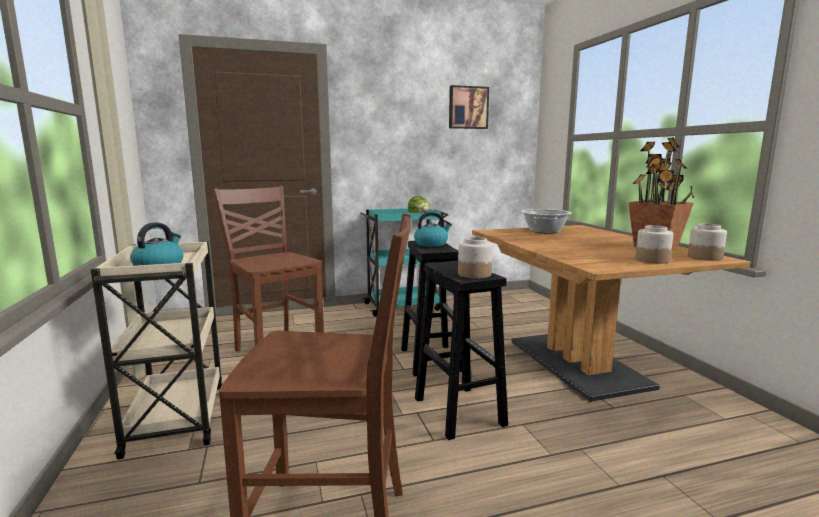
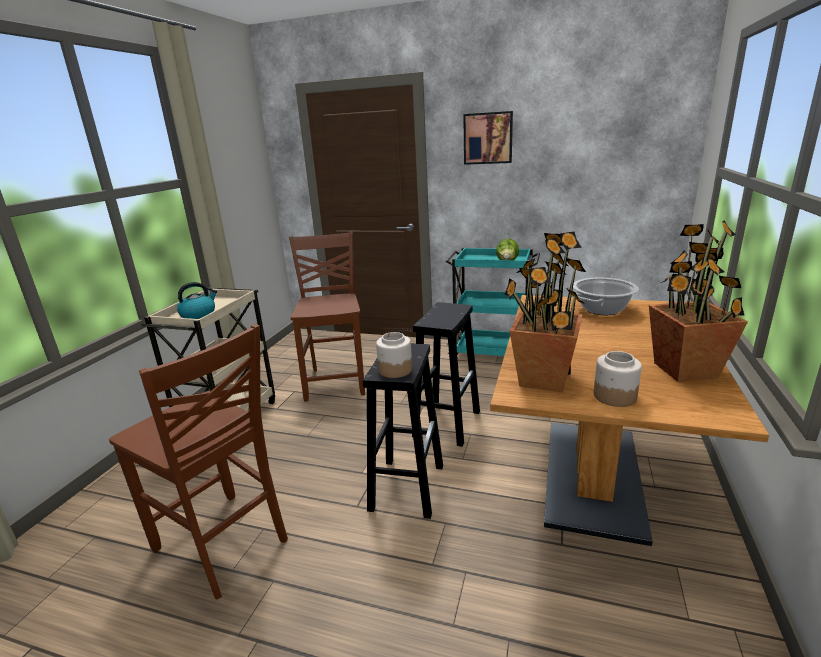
camera: 35 degrees right, 10 degrees up
kettle [414,212,452,247] -> none
picture [449,85,489,129] -> picture moved to [463,111,513,165]
jar [688,224,727,261] -> none
none -> potted plant [504,232,586,393]

